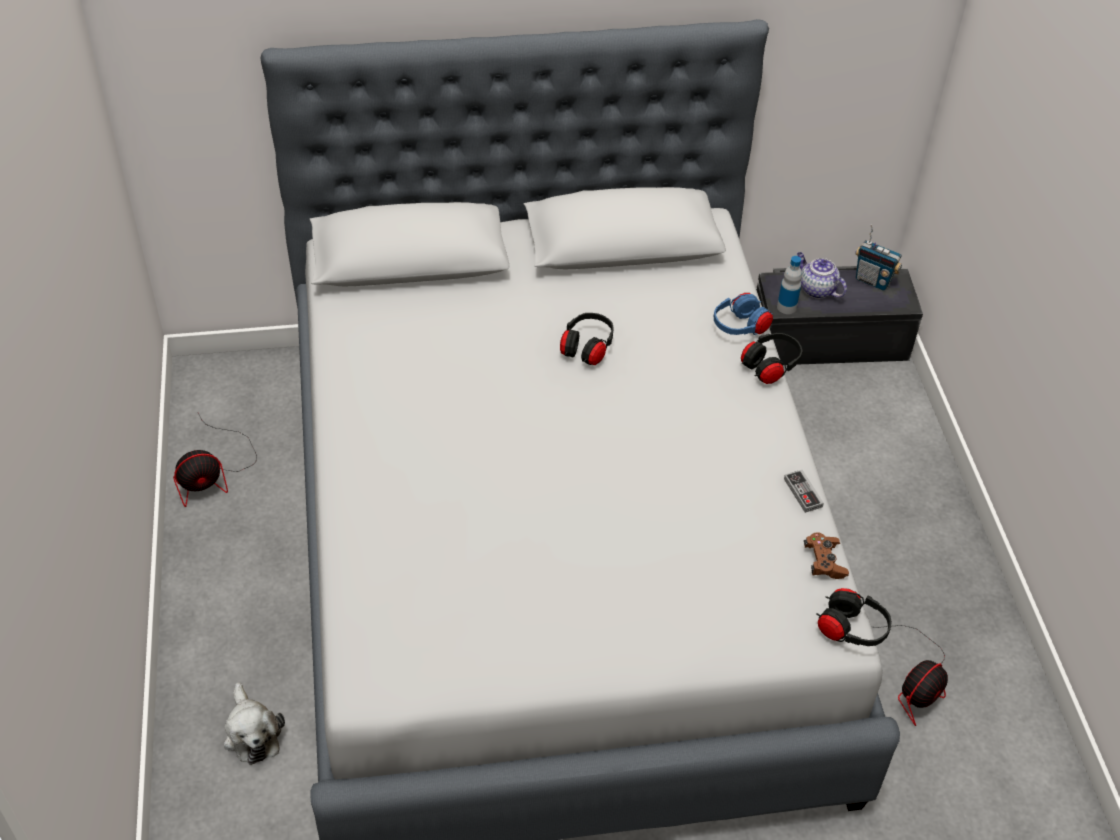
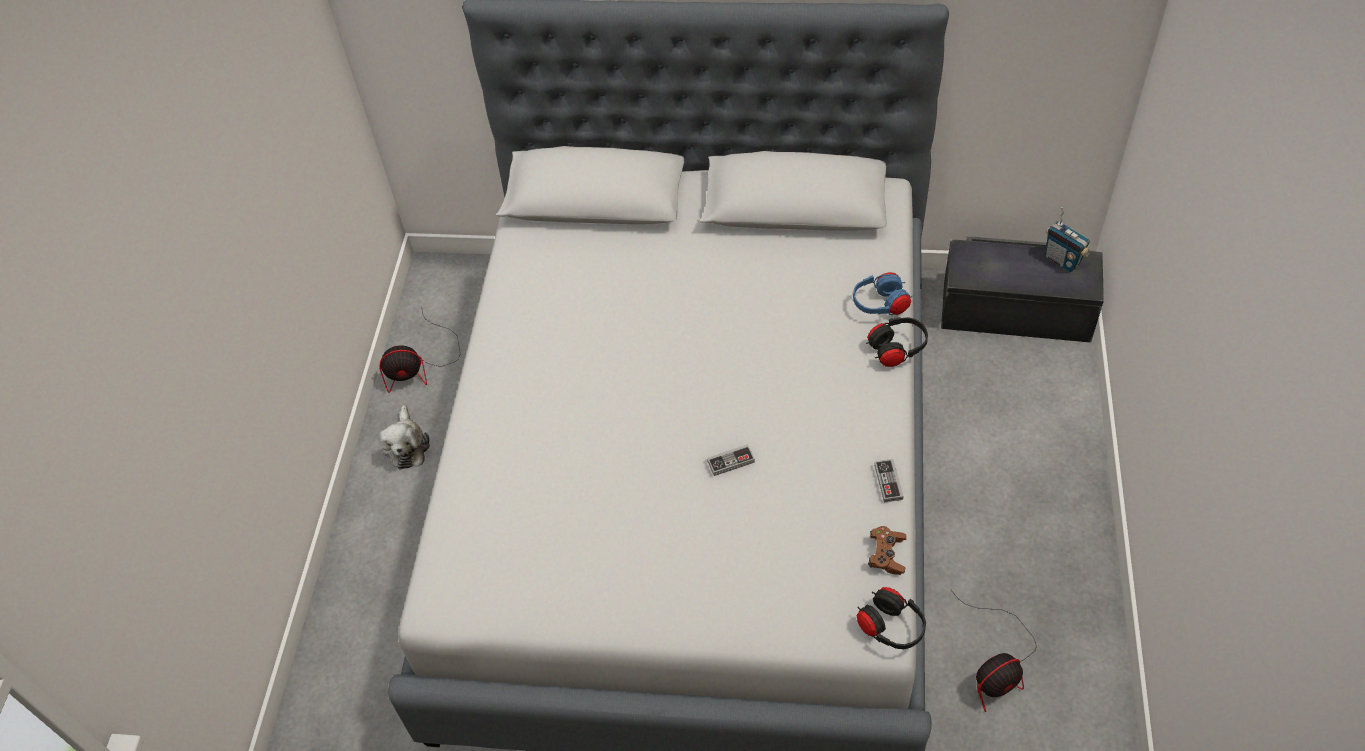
camera: 20 degrees right, 5 degrees up
plush toy [224,682,285,765] -> plush toy moved to [379,405,430,470]
black headphones [560,313,614,365] -> none
bottle [777,256,802,314] -> none
teapot [797,252,847,299] -> none
none -> game controller [707,444,755,476]

